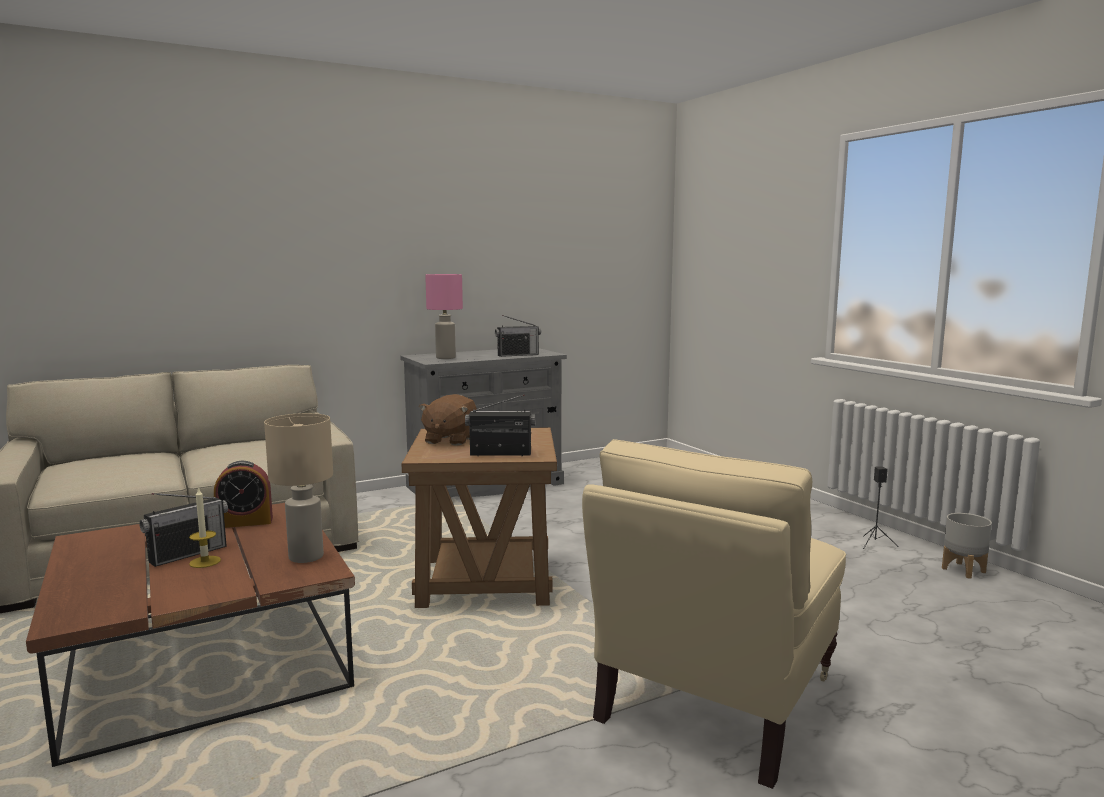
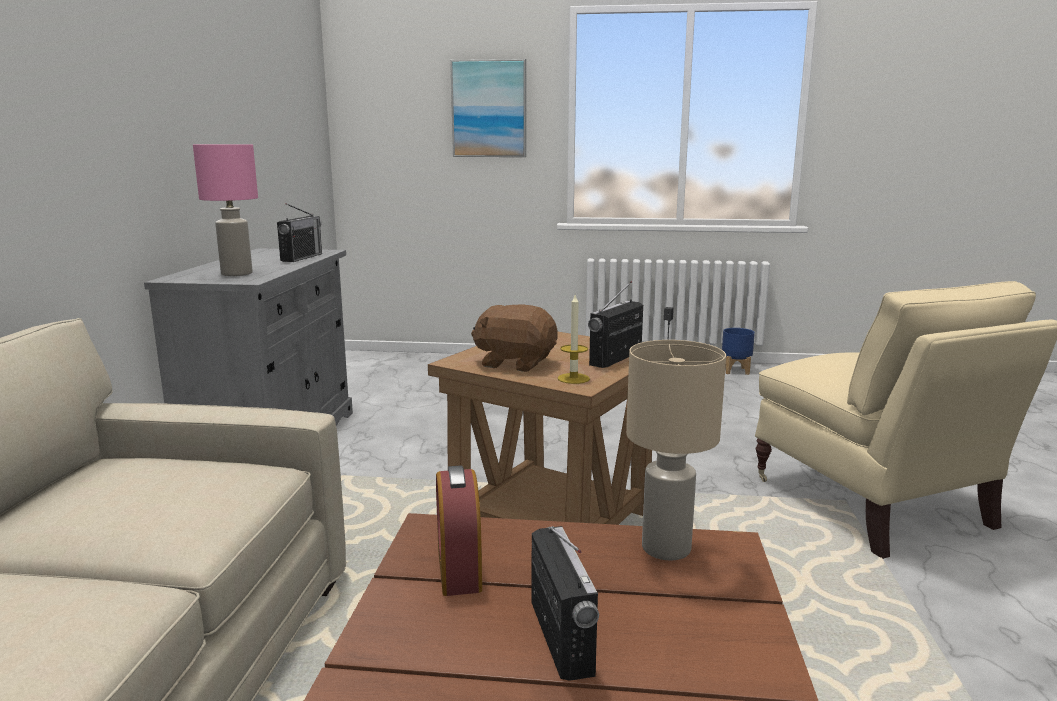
camera: 55 degrees left, 5 degrees up
candle [189,487,221,568] -> candle moved to [558,295,590,384]
alarm clock [214,461,273,528] -> alarm clock turned 150 degrees clockwise [436,465,482,596]
brown plush toy [419,394,477,446] -> brown plush toy turned 150 degrees clockwise [471,304,558,372]
grey planter [942,513,992,579] -> blue planter [722,328,755,375]
none -> picture [450,59,526,157]

